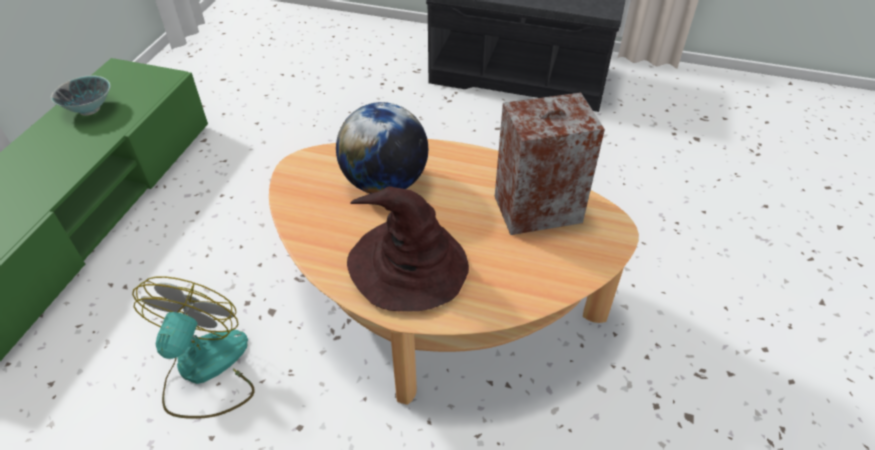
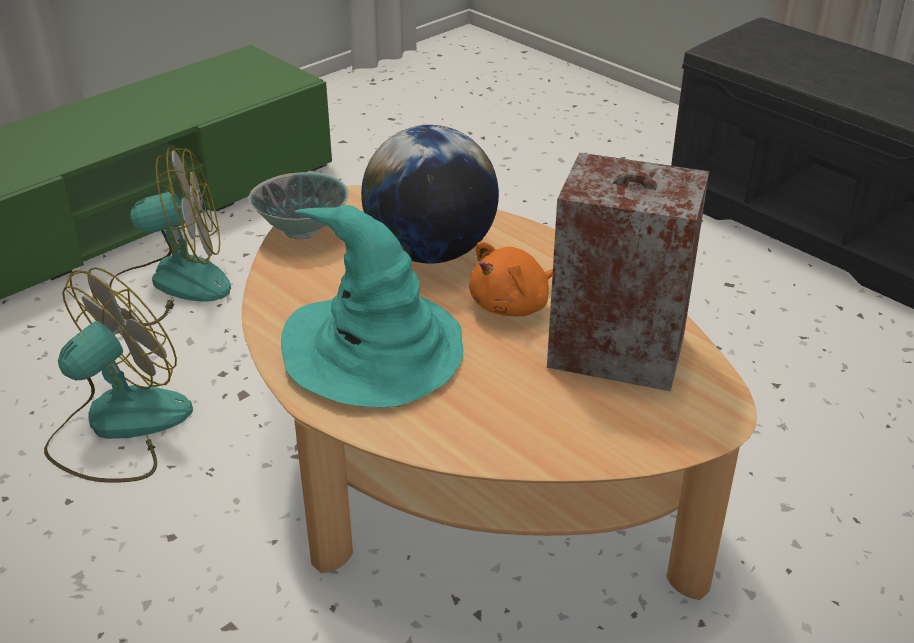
camera: 30 degrees right, 10 degrees down
bowl [51,75,111,116] -> bowl moved to [249,172,349,239]
brown hat [347,186,469,311] -> turquoise hat [281,205,463,408]
none -> fan [109,145,231,326]
none -> orange plush toy [469,242,553,316]

